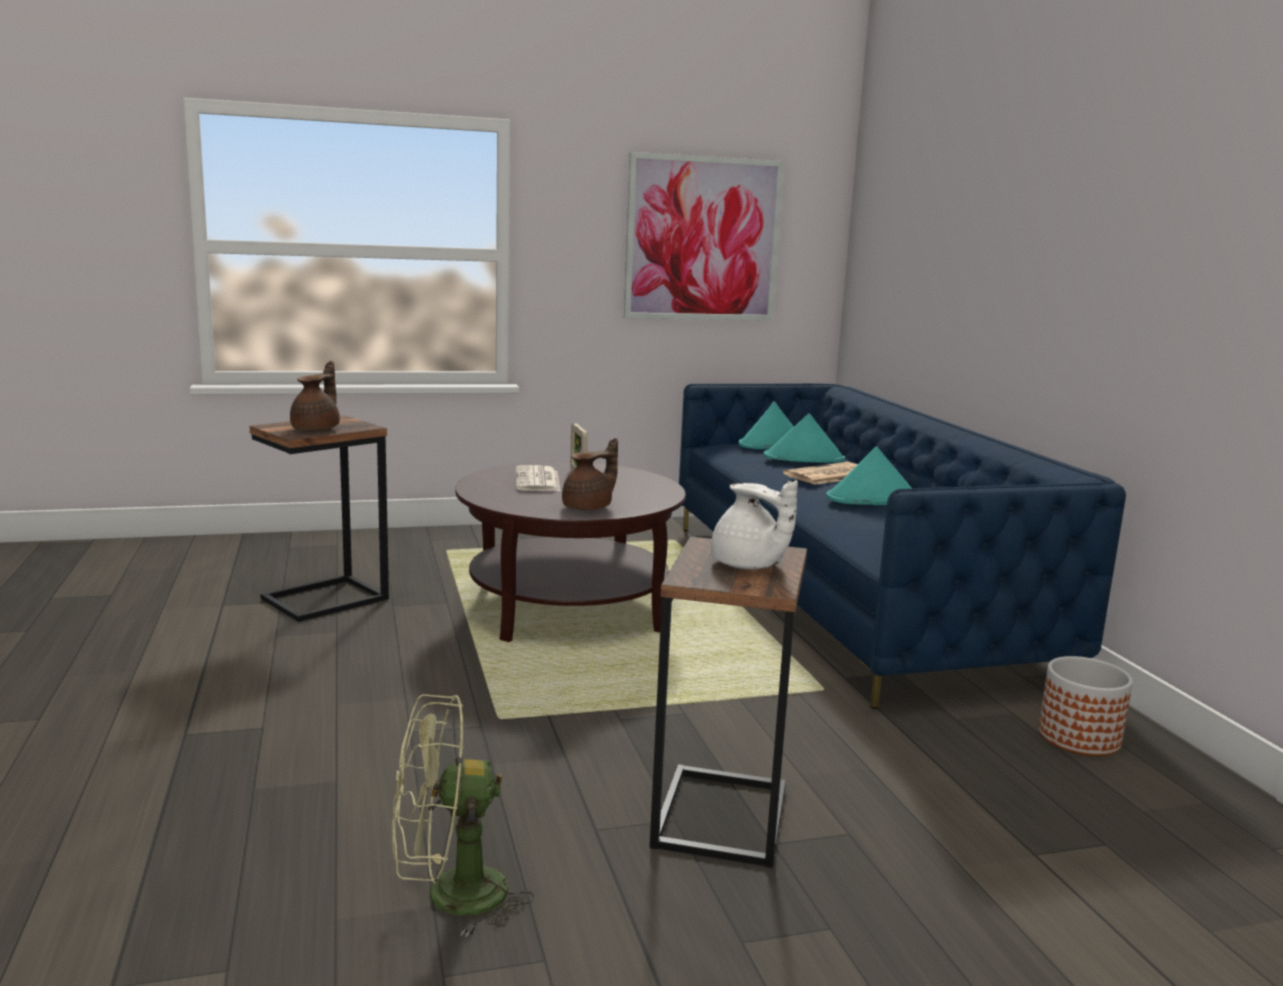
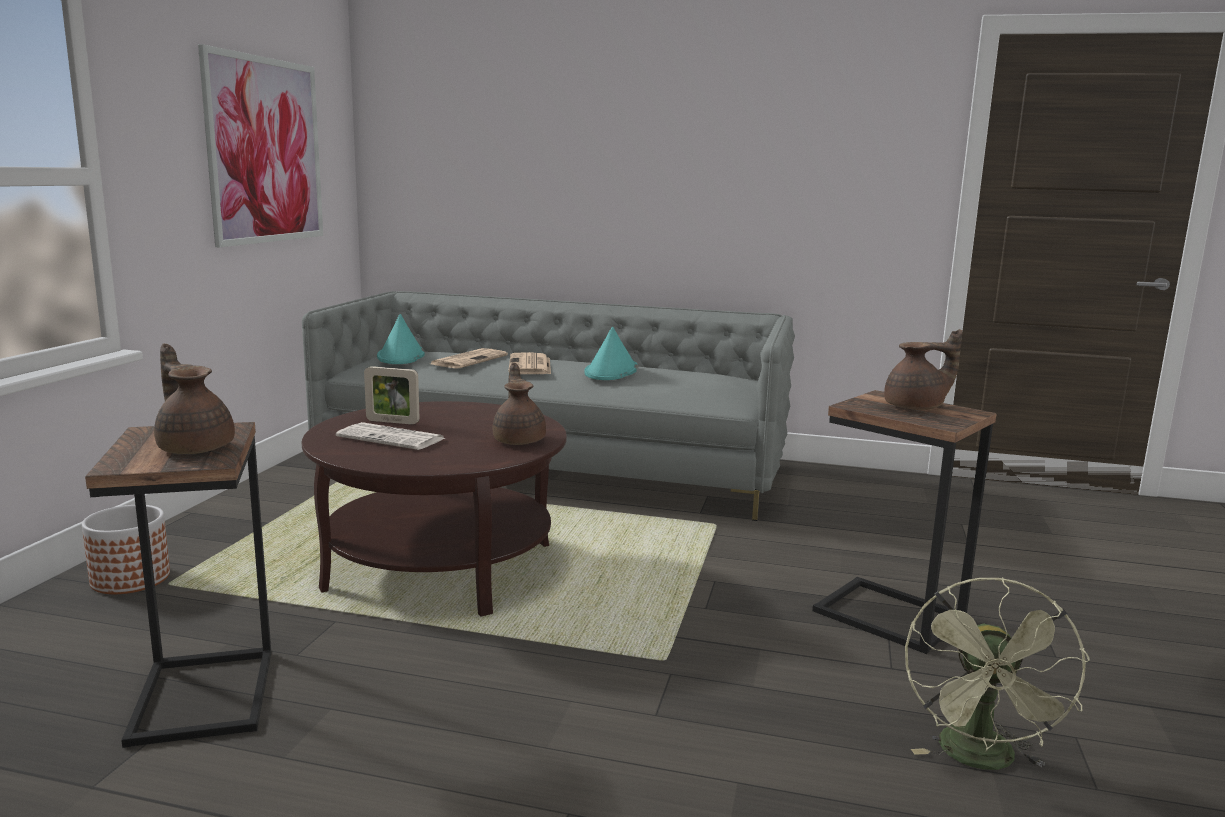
camera: 60 degrees left, 0 degrees up
blue sofa [679,384,1126,709] -> grey sofa [302,291,795,521]
white teapot [711,480,798,569] -> brown teapot [884,329,962,410]
turquoise hat [763,413,845,463] -> newspaper [431,348,508,368]
planter [1039,656,1133,756] -> planter moved to [82,505,170,594]

